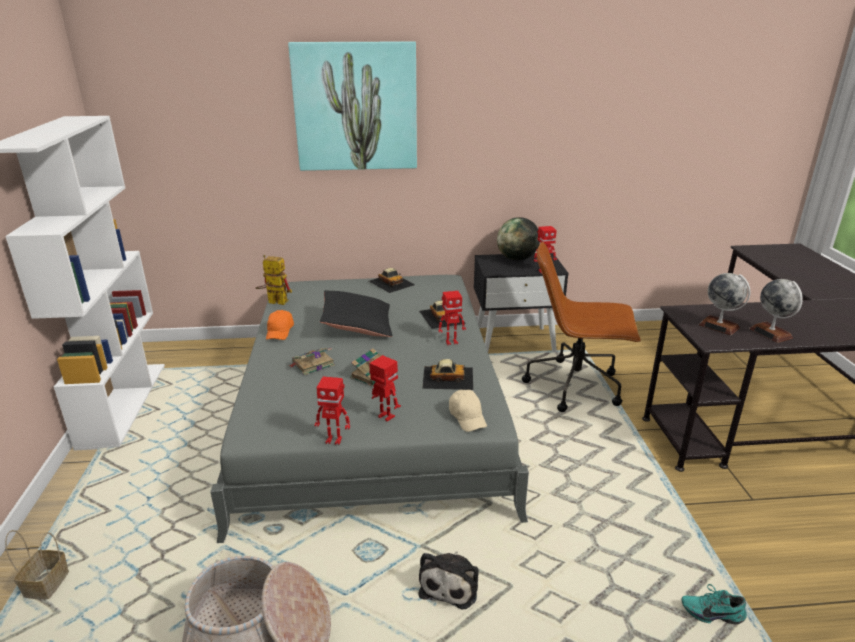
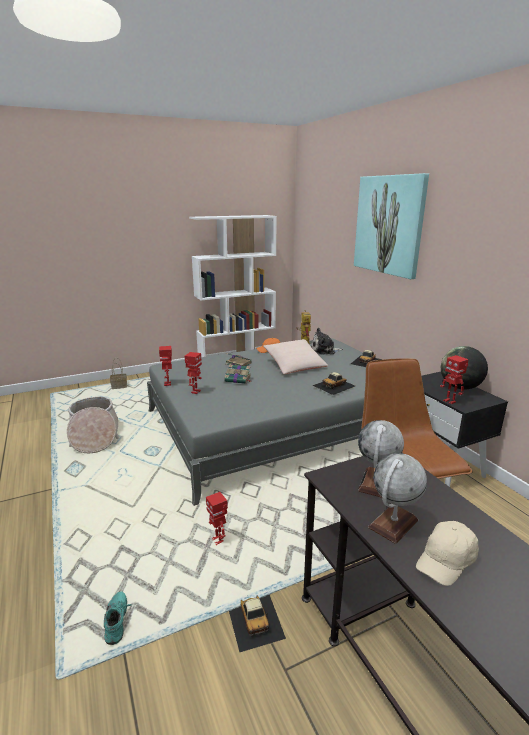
camera: 70 degrees right, 5 degrees down
black pillow [320,290,392,337] -> beige pillow [263,339,328,374]
plush toy [418,551,479,609] -> plush toy moved to [311,328,343,355]
toy car [422,359,473,390] -> toy car moved to [229,595,286,652]
toy robot [438,291,466,345] -> toy robot moved to [206,492,228,545]
beige cap [449,390,487,432] -> beige cap moved to [416,521,479,586]

